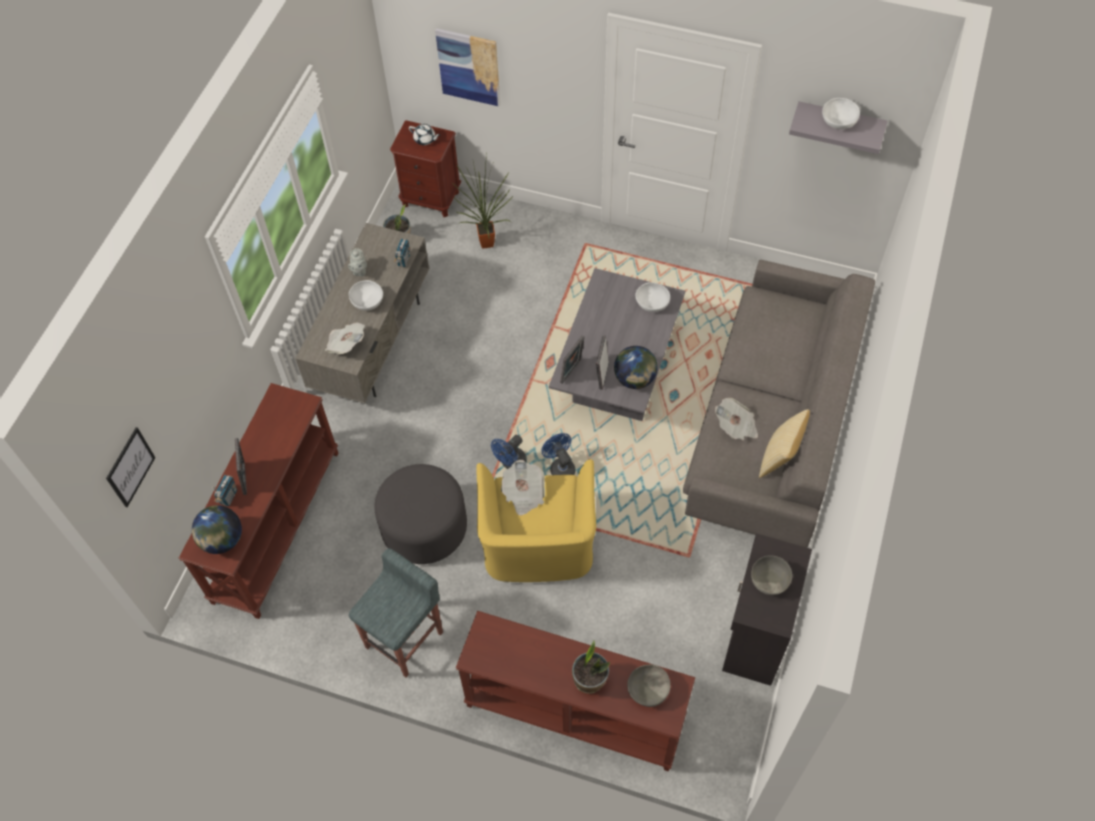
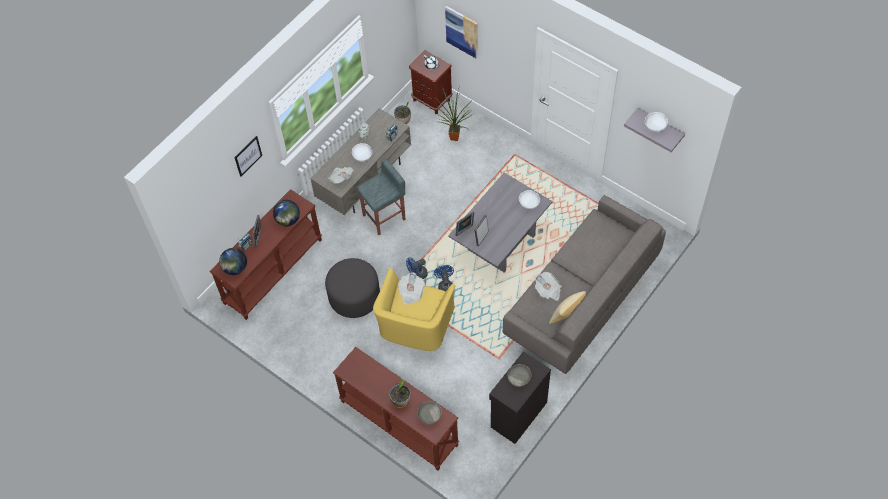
camera: 20 degrees right, 0 degrees up
picture [106,427,156,507] -> picture moved to [234,136,262,177]
grey stool [349,548,443,677] -> grey stool moved to [357,159,406,235]
globe [614,346,658,389] -> globe moved to [273,200,300,226]

